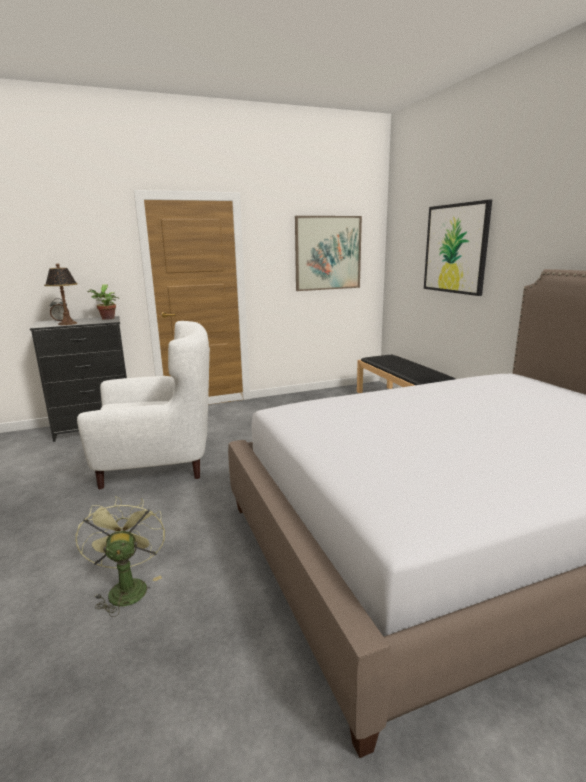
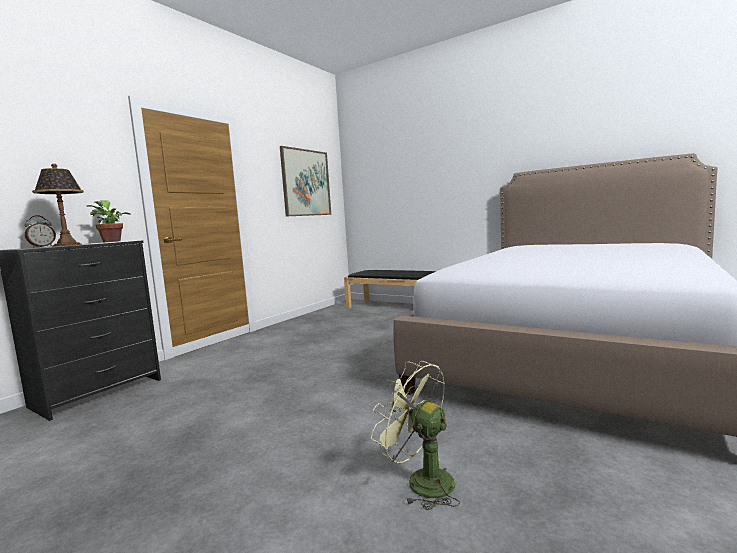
camera: 35 degrees left, 10 degrees down
white armchair [77,321,210,489] -> none
picture [424,200,492,296] -> none

